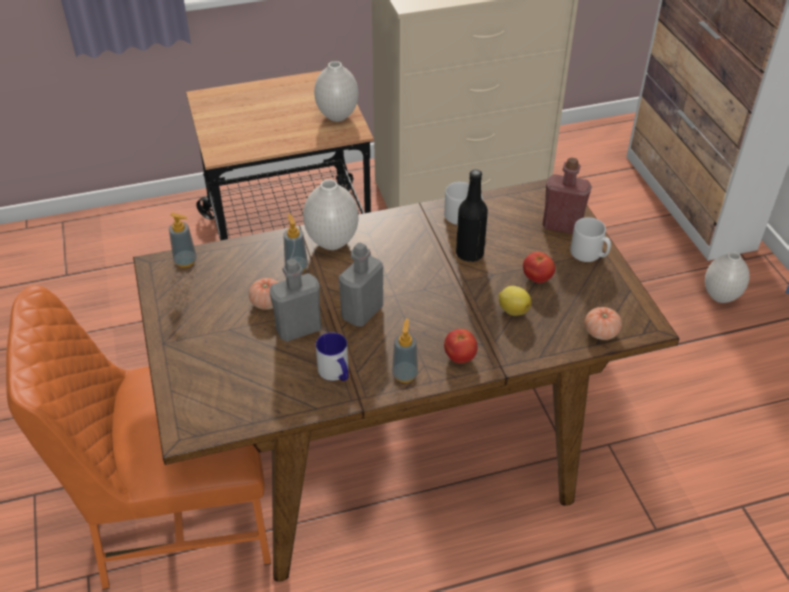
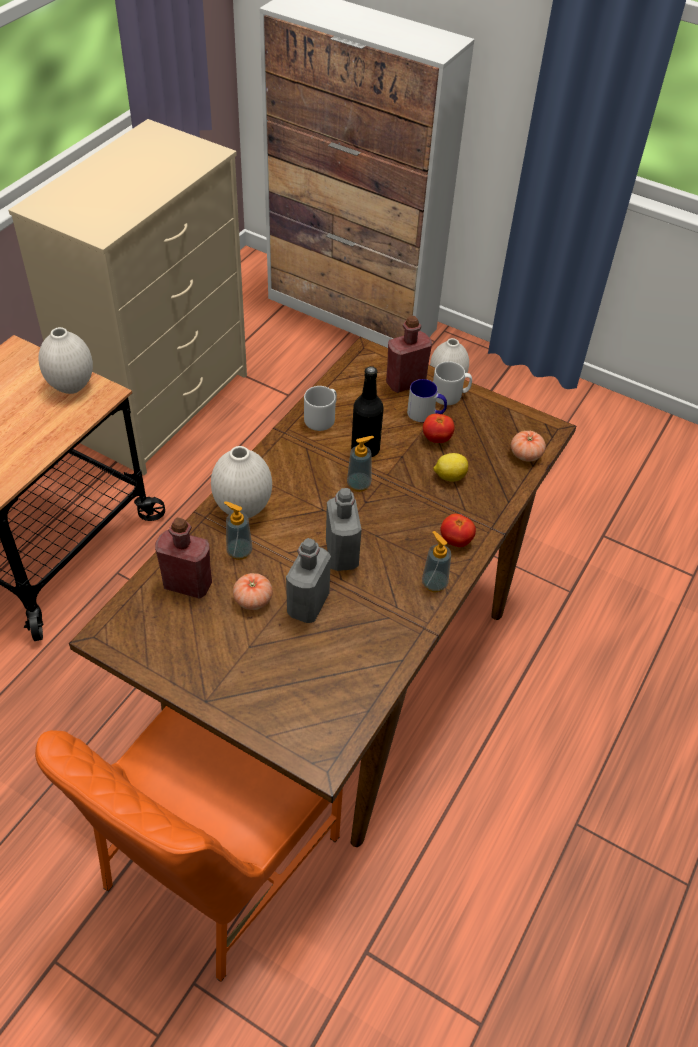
camera: 45 degrees left, 5 degrees up
soap dispenser [169,213,197,268] -> soap dispenser moved to [347,436,374,492]
mug [316,332,349,381] -> mug moved to [407,379,447,422]
none -> red bottle [155,517,212,599]

